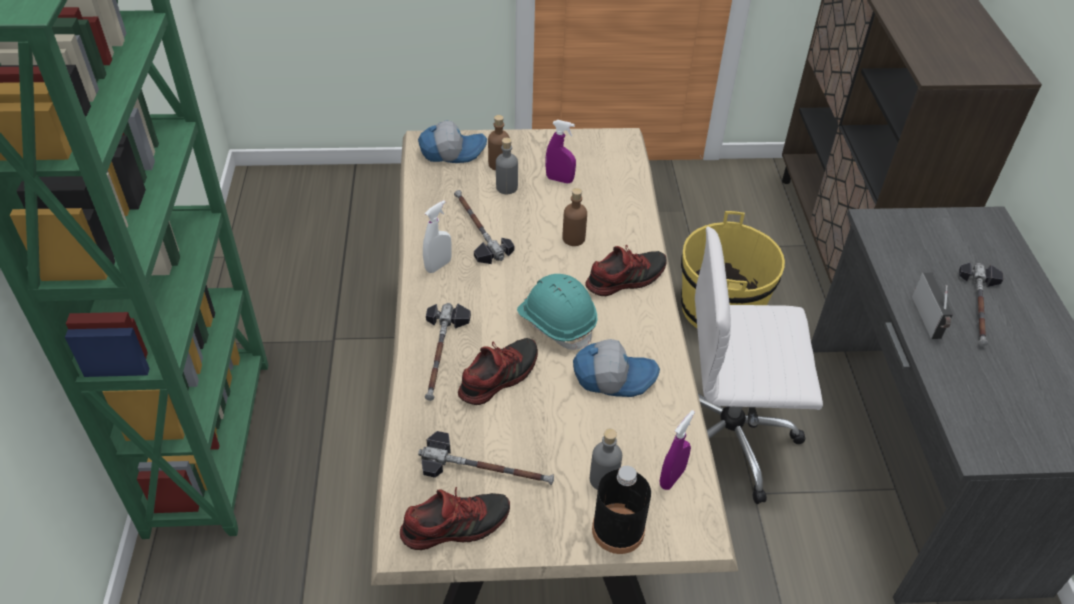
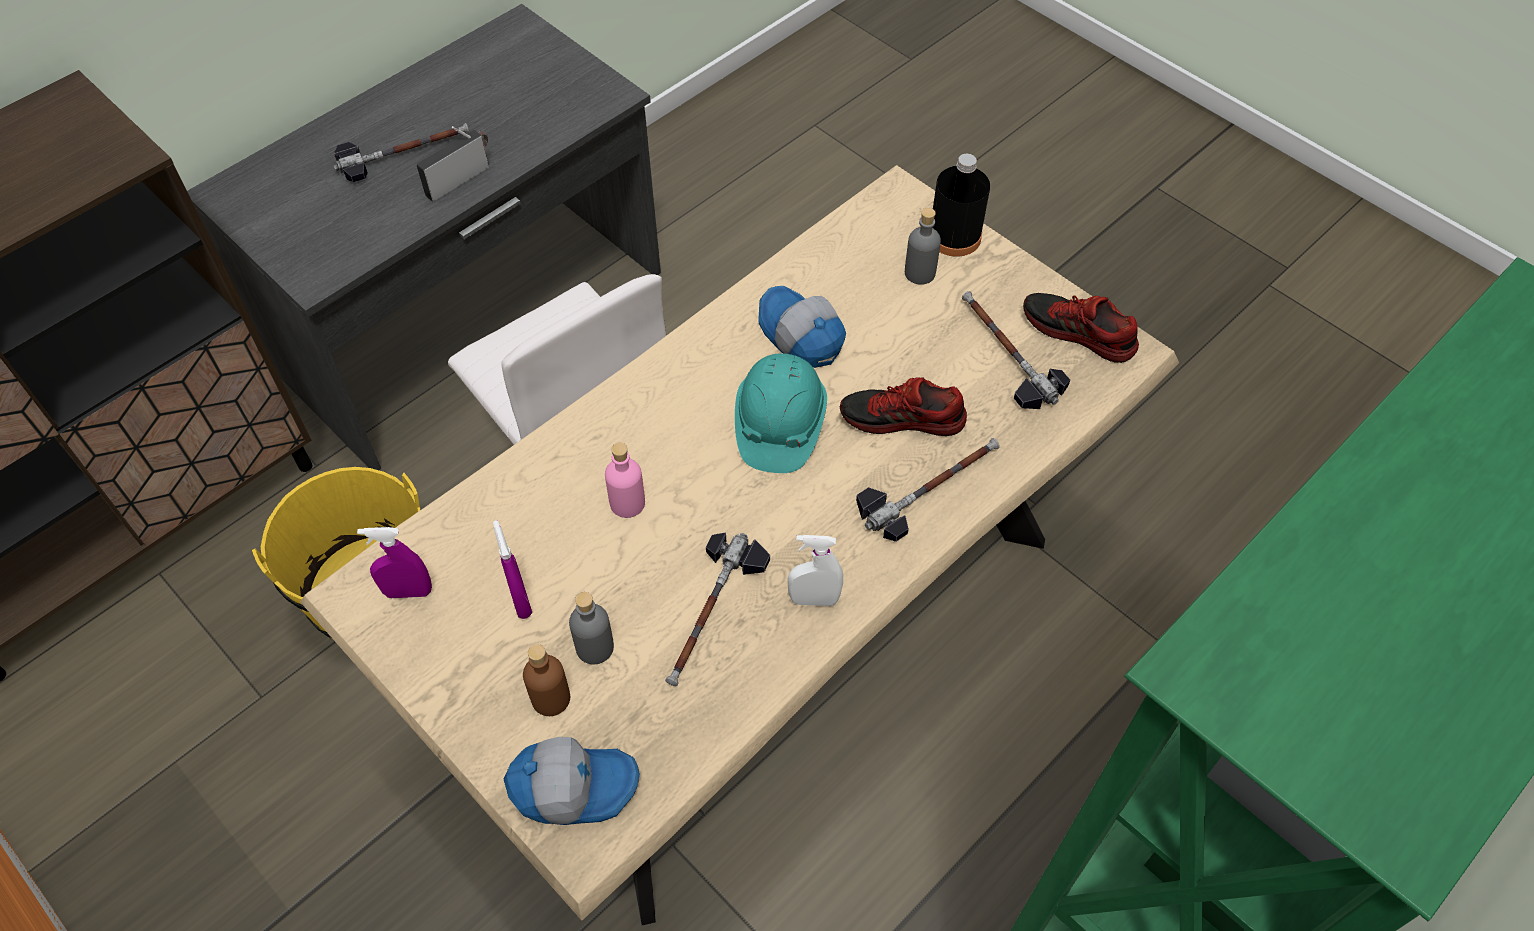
camera: 130 degrees left, 10 degrees up
cap [418,120,487,163] -> cap turned 135 degrees clockwise [504,737,640,825]
brown bottle [562,188,587,246] -> pink bottle [605,443,645,518]
shoe [585,245,667,296] -> none
purple spray bottle [660,410,695,490] -> purple spray bottle moved to [357,527,432,598]

